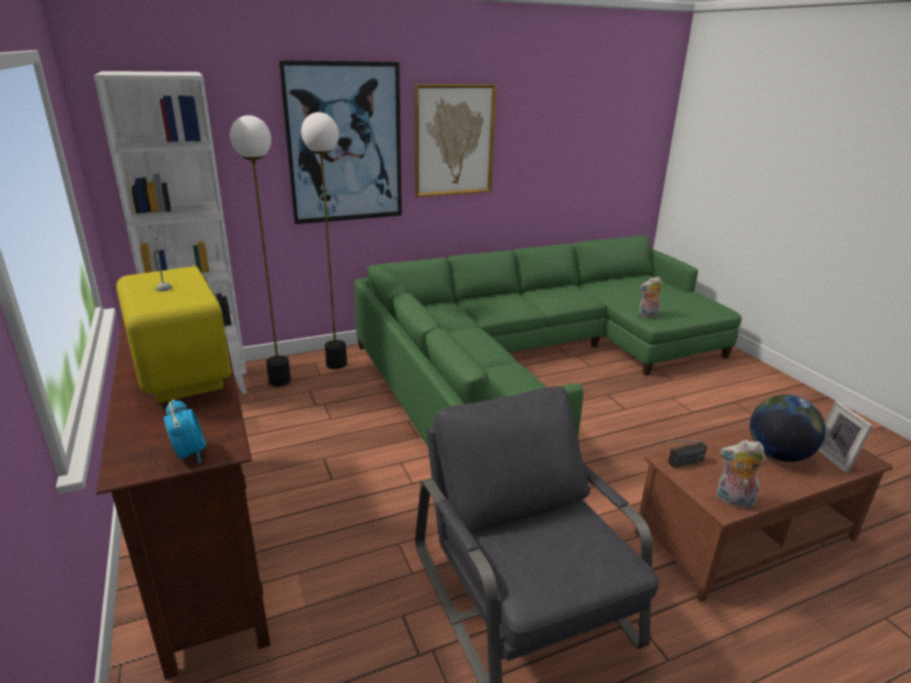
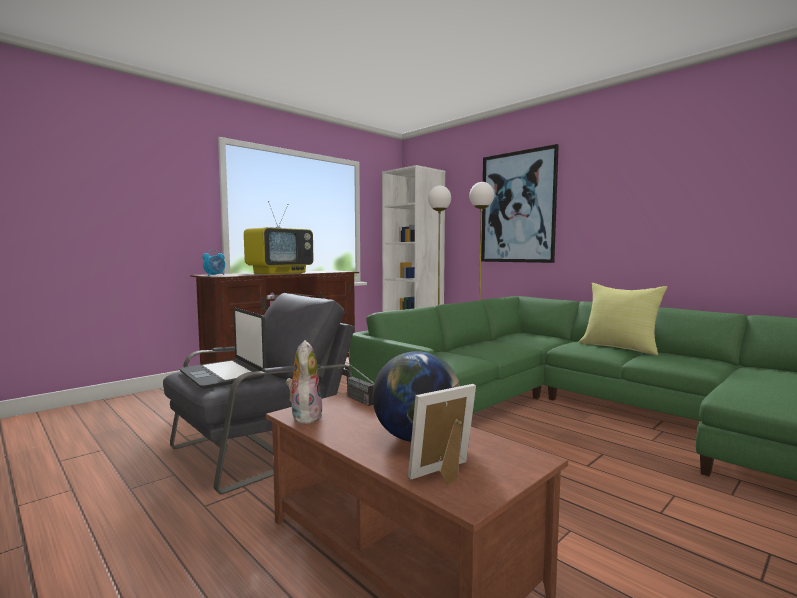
camera: 70 degrees right, 20 degrees down
picture [415,84,497,197] -> none
plush toy [638,277,662,318] -> none
none -> laptop [179,308,267,389]
none -> yellow pillow [579,283,668,355]

